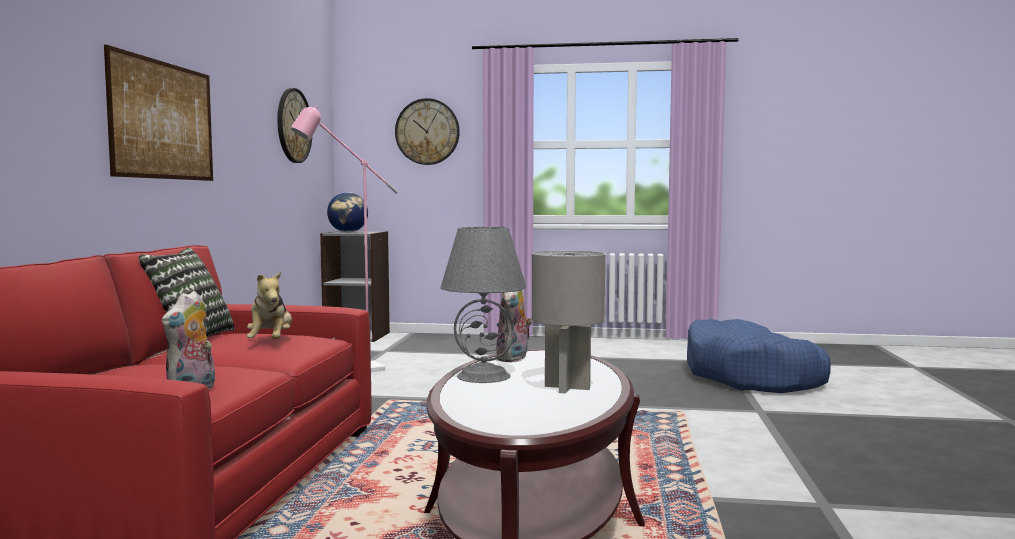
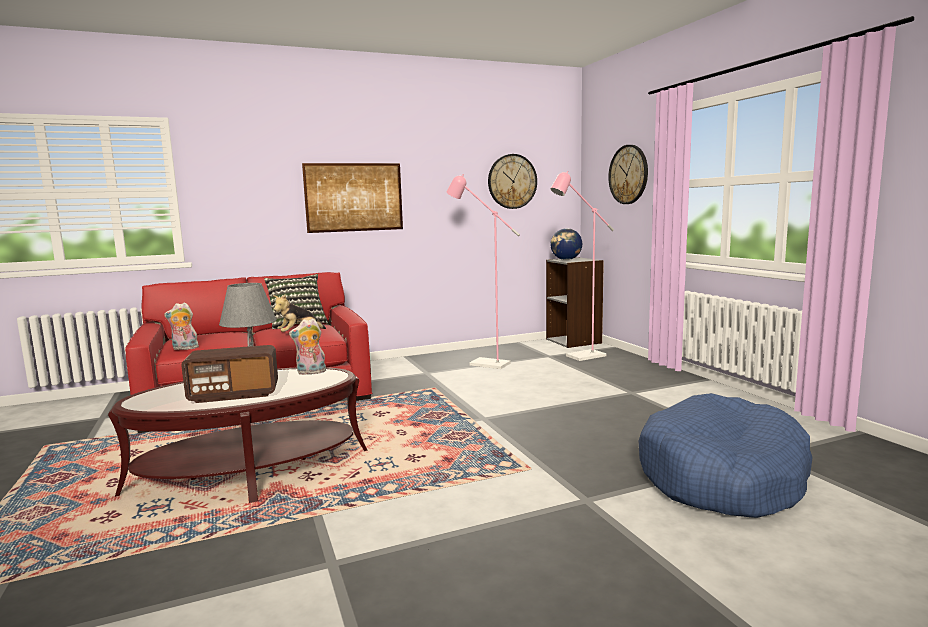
camera: 60 degrees right, 5 degrees up
grey table lamp [532,251,605,393] -> radio [181,345,278,403]
none -> pink floor lamp [551,171,614,361]

